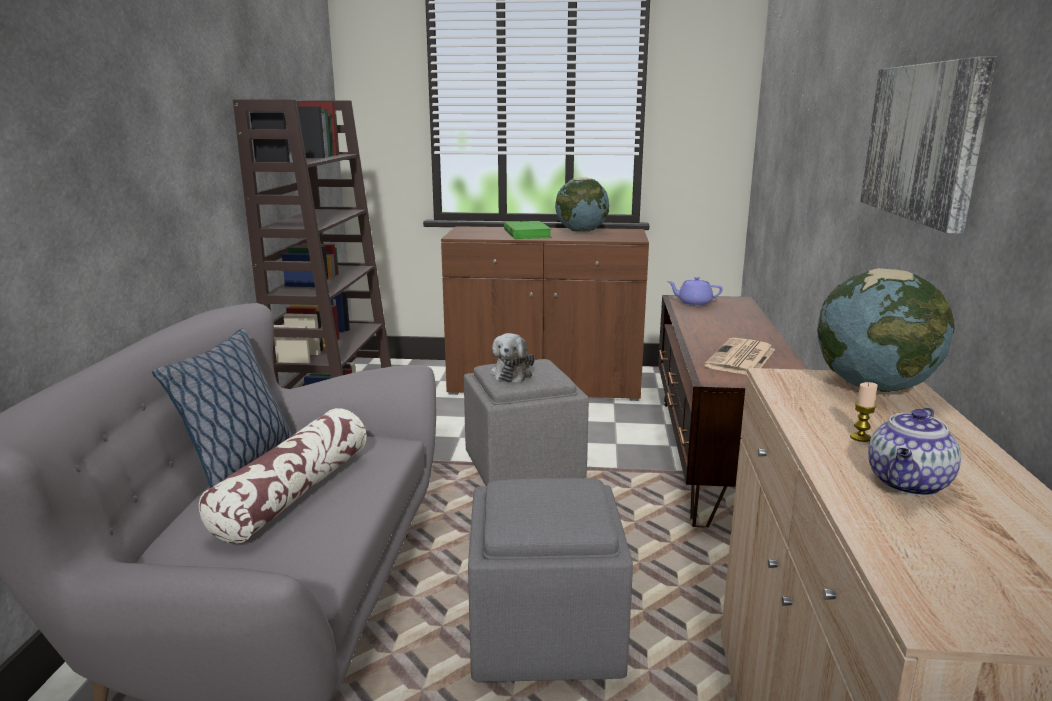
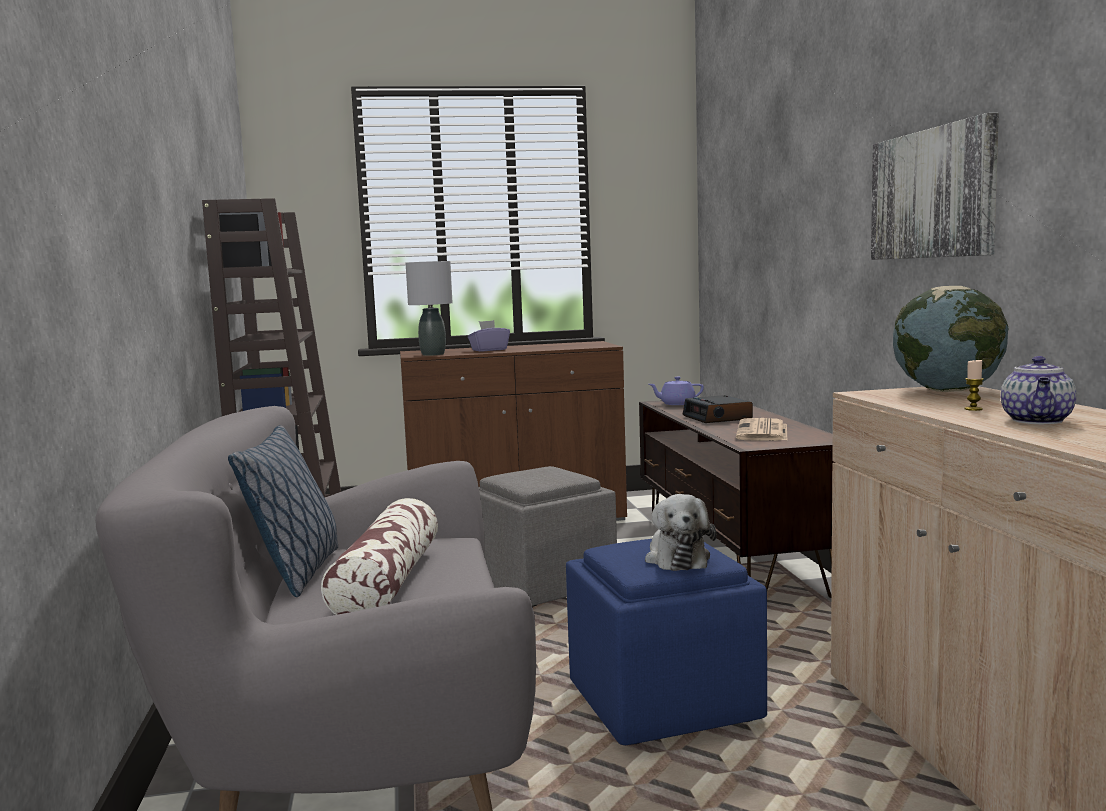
camera: 15 degrees left, 10 degrees down
grey ottoman [468,478,633,682] -> blue ottoman [566,539,767,745]
plush toy [490,333,535,383] -> plush toy moved to [645,494,716,571]
green book [504,221,552,239] -> purple tissue box [468,320,510,351]
globe [555,177,609,232] -> none
none -> grey table lamp [406,261,453,356]
none -> alarm clock [683,395,753,423]

